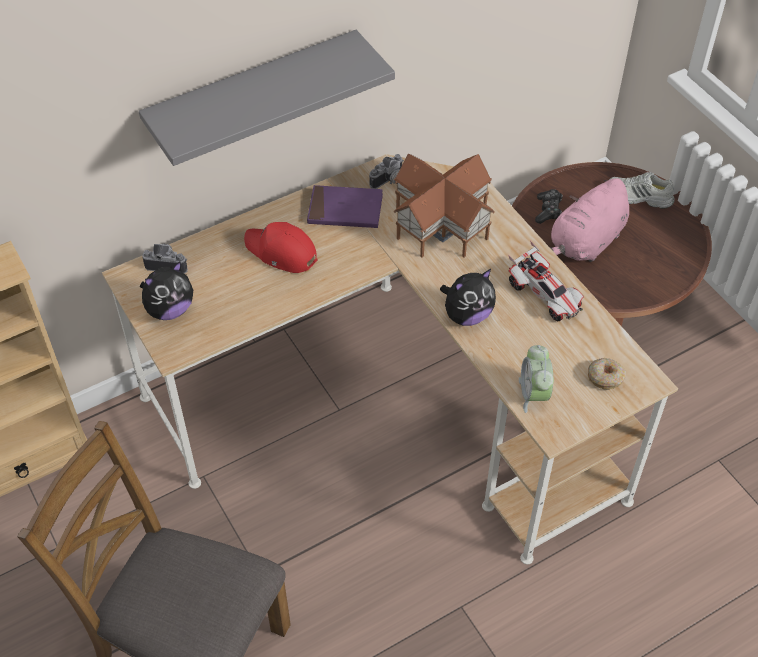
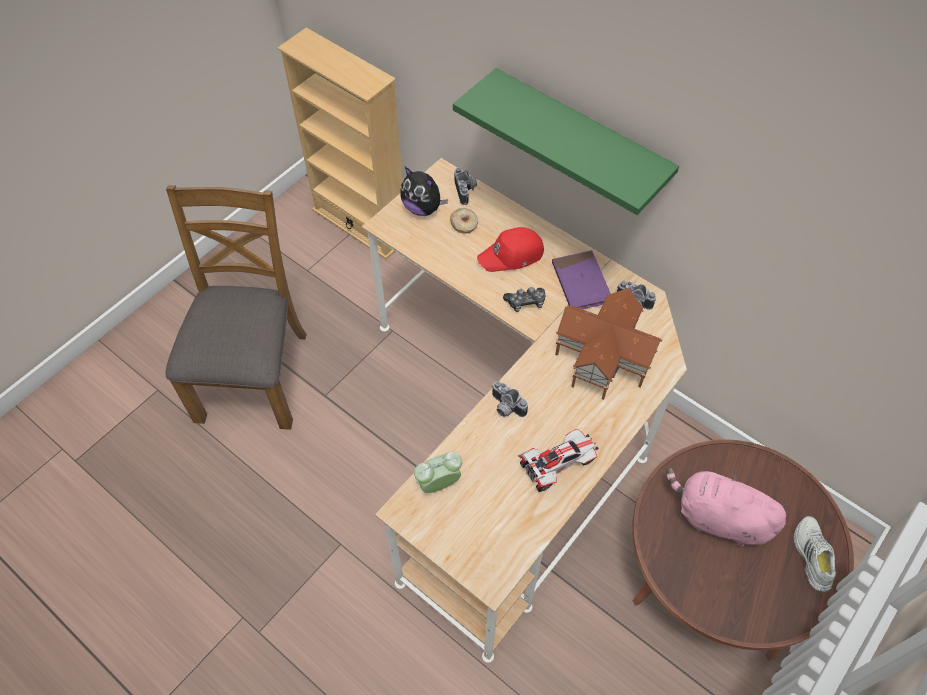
camera: 70 degrees right, 5 degrees up
grey shelf [139,30,395,166] -> green shelf [453,68,679,215]
red cap [244,222,318,273] -> red cap turned 120 degrees counterclockwise [477,227,544,272]
plush toy [440,269,496,326] -> camera [491,381,528,417]
toy car [508,240,584,322] -> toy car turned 150 degrees counterclockwise [517,429,599,492]
game controller [535,189,563,224] -> game controller moved to [503,287,546,312]
donut [588,358,626,390] -> donut moved to [450,208,478,234]

